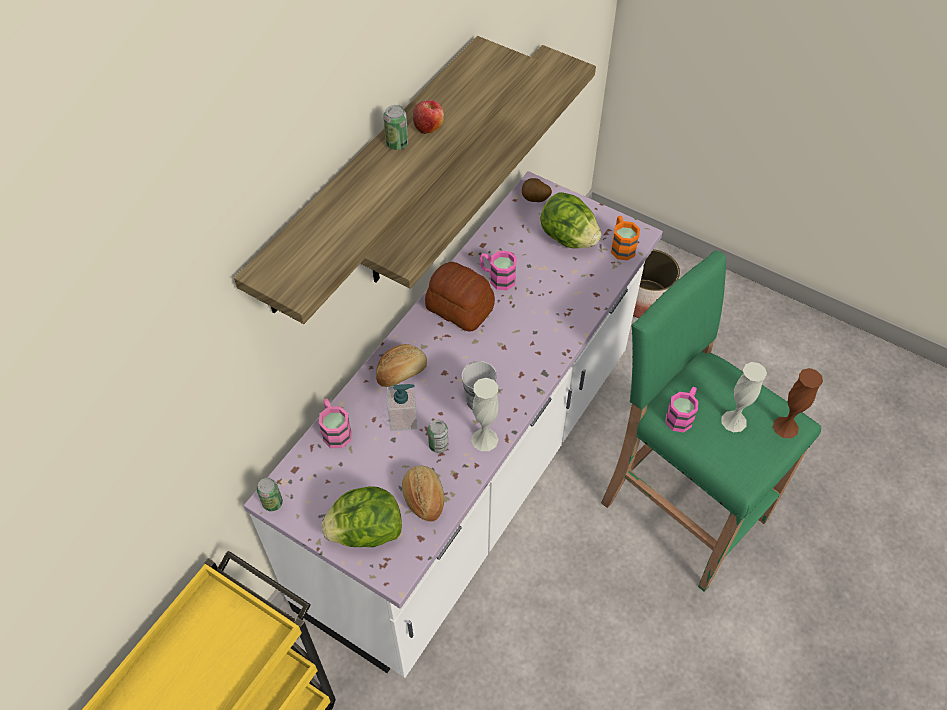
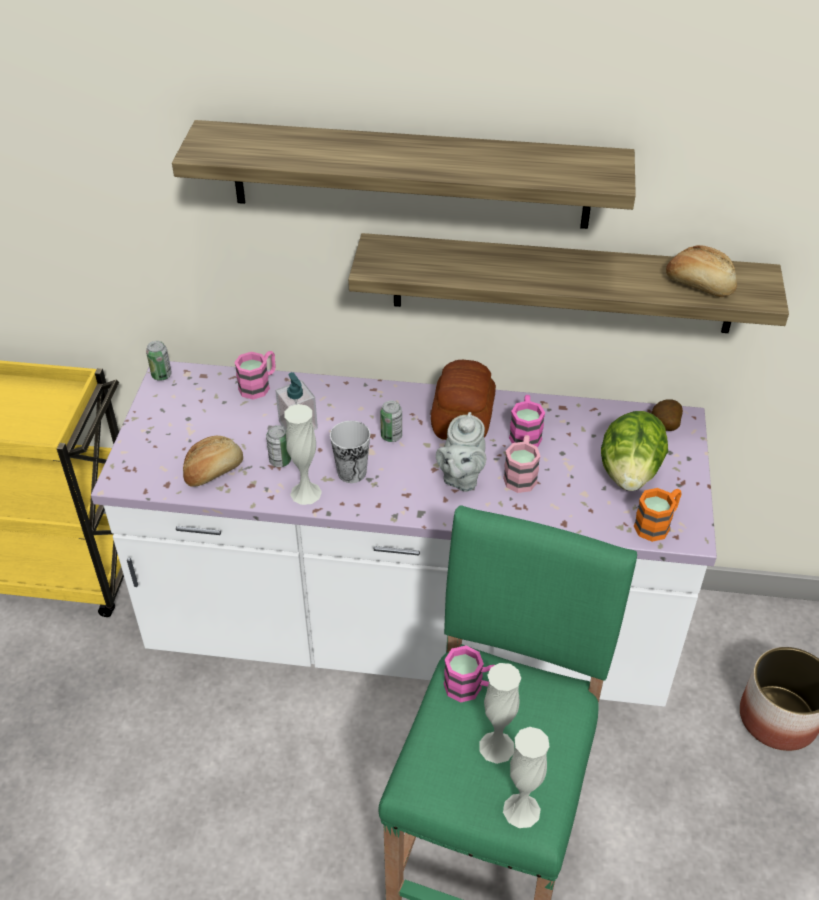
camera: 65 degrees right, 10 degrees down
lettuce [322,486,402,547] -> none
bread [376,344,427,387] -> bread moved to [666,245,737,297]
can [383,105,408,150] -> can moved to [380,401,402,442]
apple [413,100,444,134] -> none
brown vase [773,368,823,438] -> white vase [503,727,550,828]
none -> grey teapot [436,412,486,492]
none -> pink mug [503,435,541,493]

